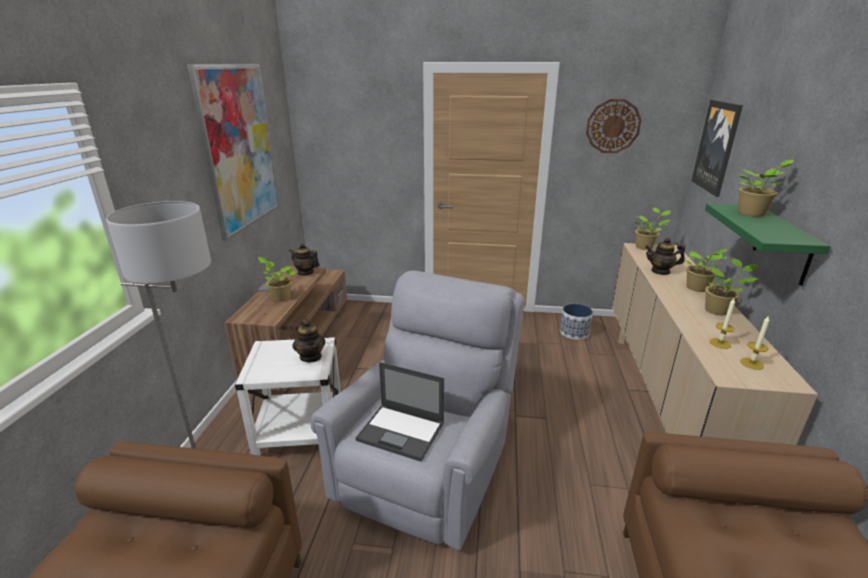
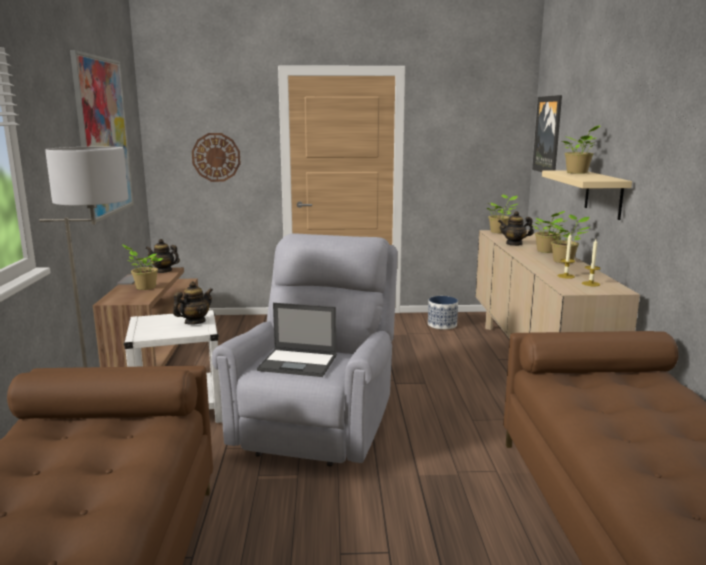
camera: 10 degrees left, 10 degrees down
teapot [292,319,326,363] -> teapot turned 105 degrees counterclockwise [173,281,213,325]
wall clock [586,99,641,153] -> wall clock moved to [192,133,240,182]
green shelf [705,204,831,286] -> beige shelf [542,171,632,220]

